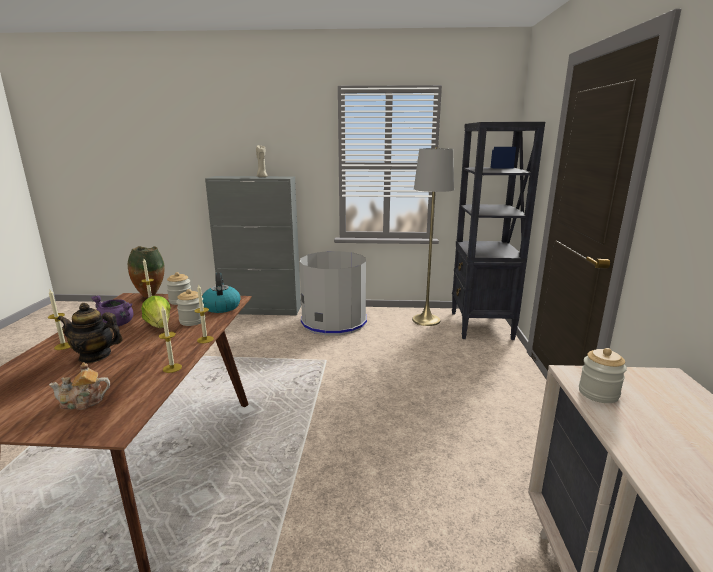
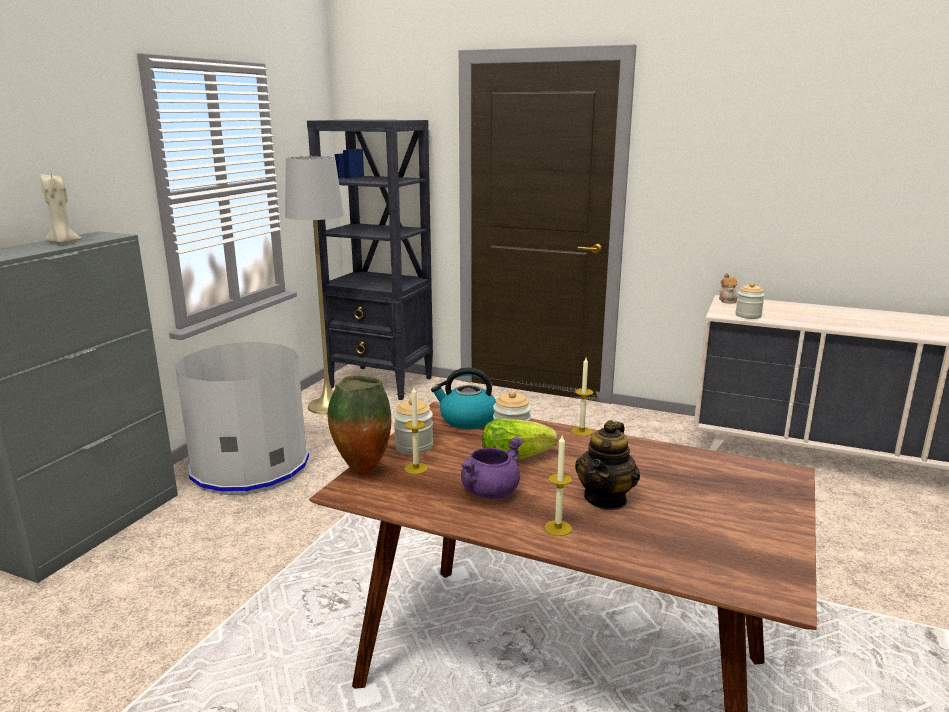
camera: 70 degrees left, 0 degrees up
teapot [49,362,110,410] -> teapot moved to [719,273,738,304]
candle [159,306,182,373] -> none

